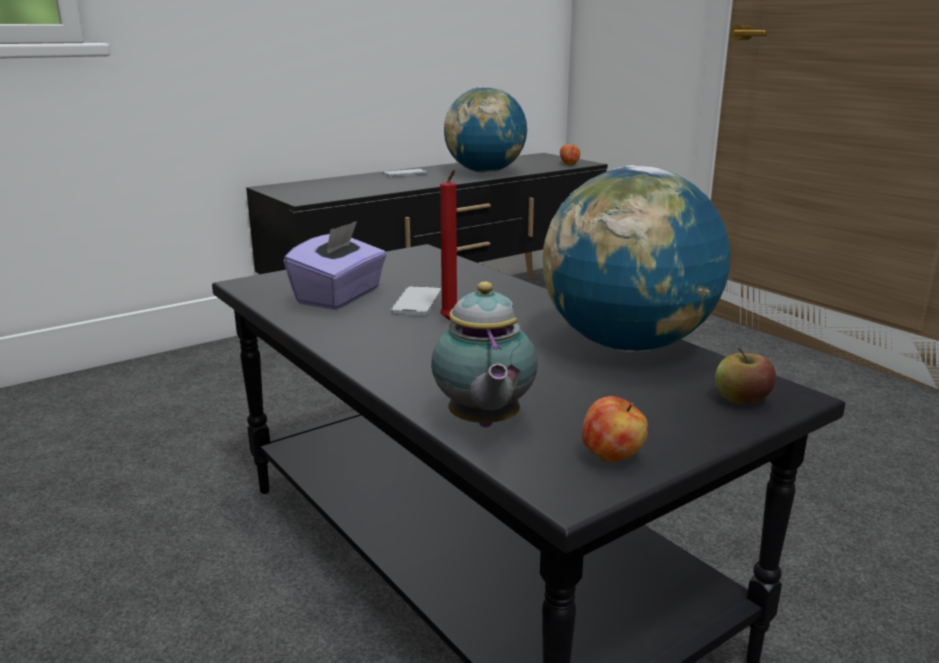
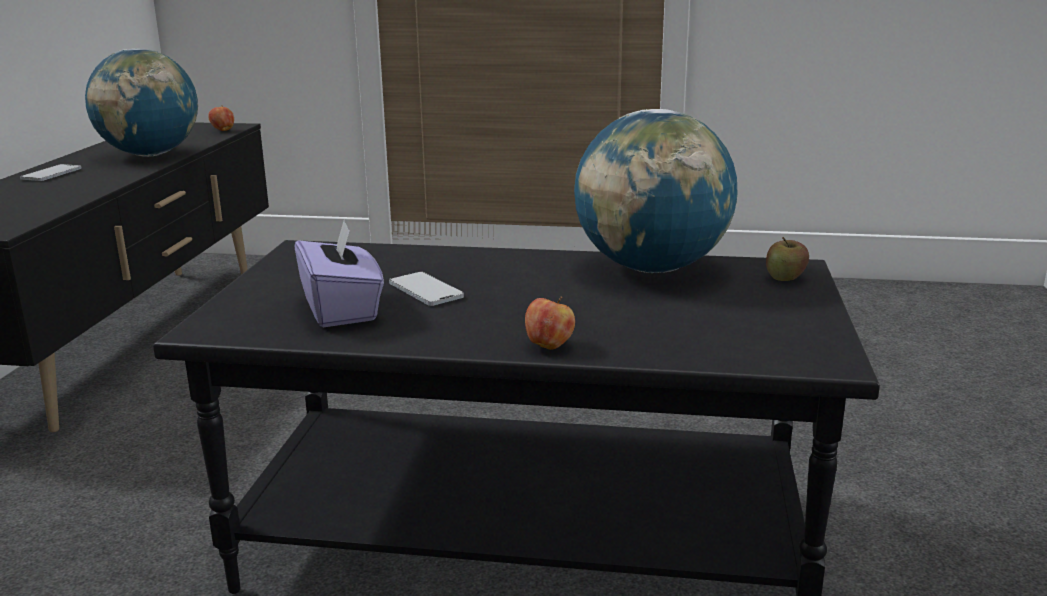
camera: 45 degrees left, 0 degrees up
teapot [431,281,538,428] -> none
red candle [440,170,457,320] -> none
apple [582,396,648,462] -> apple moved to [525,297,575,350]

